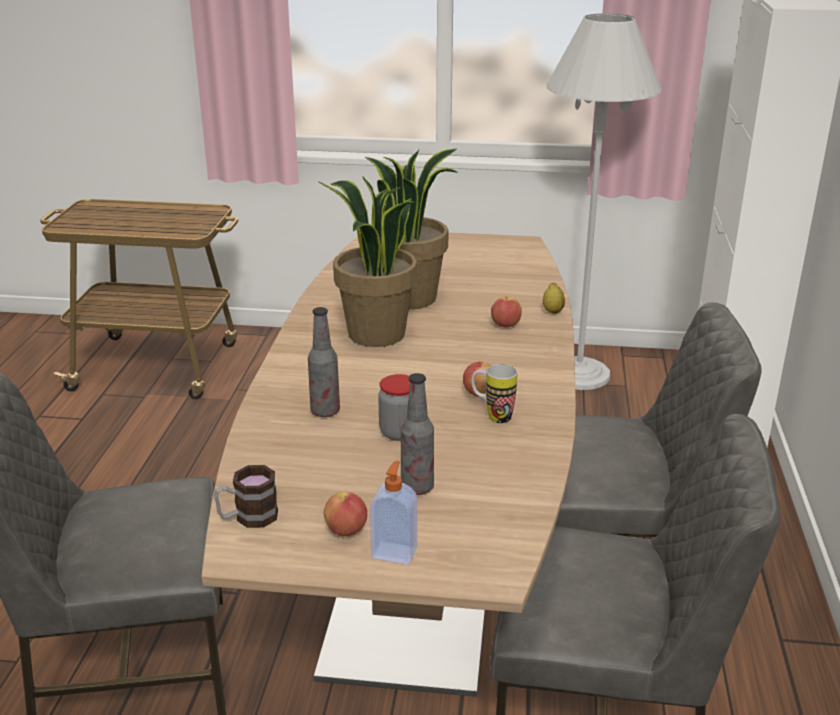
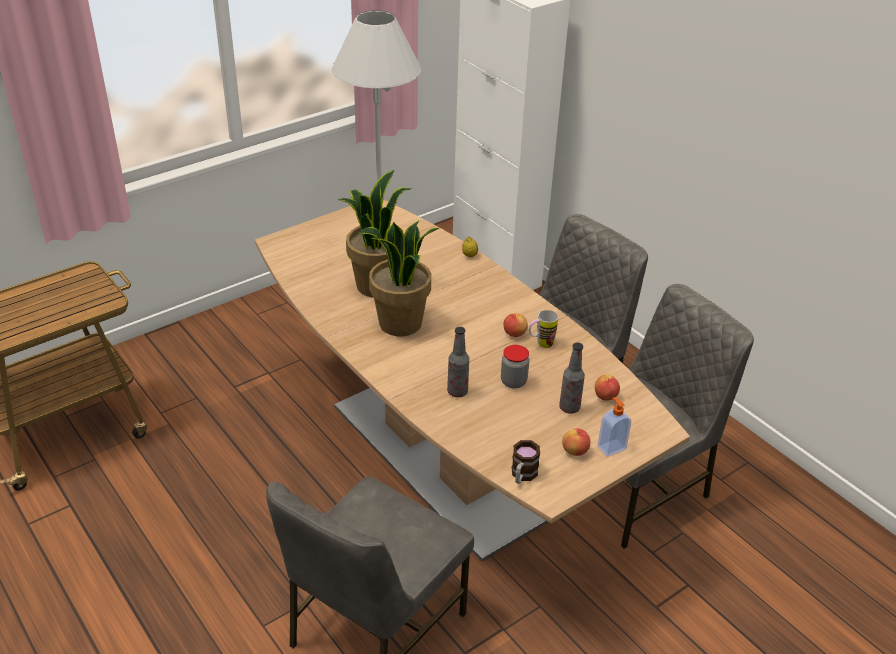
camera: 45 degrees left, 10 degrees up
apple [491,296,522,327] -> apple moved to [595,375,620,401]

